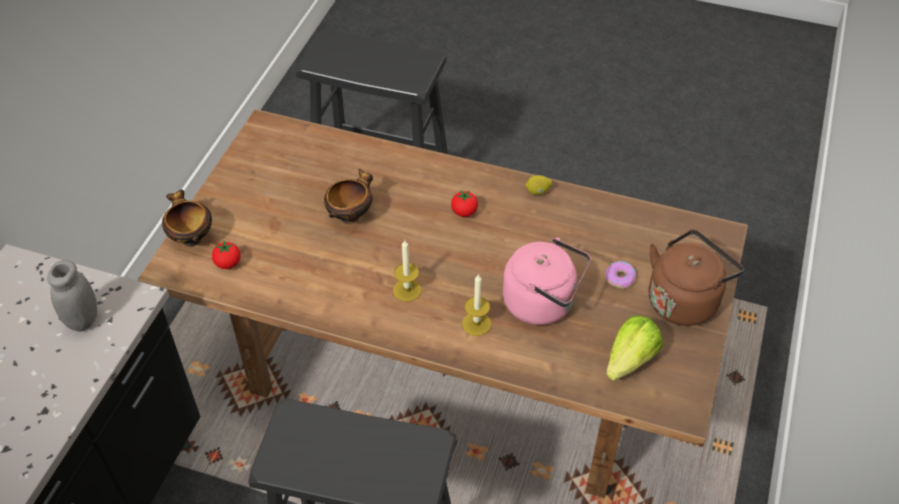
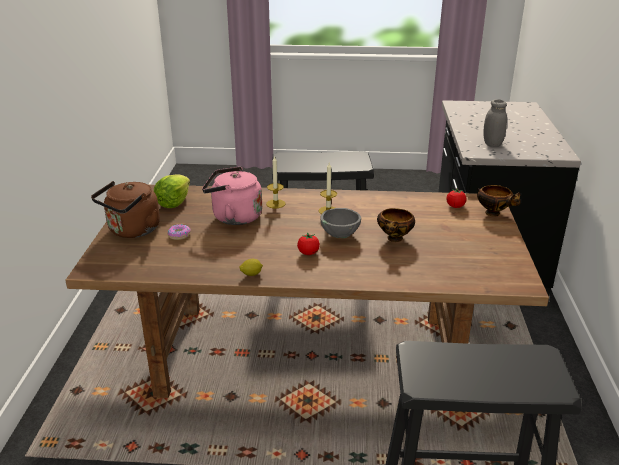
camera: 165 degrees right, 20 degrees down
none -> grey bowl [320,208,361,238]

